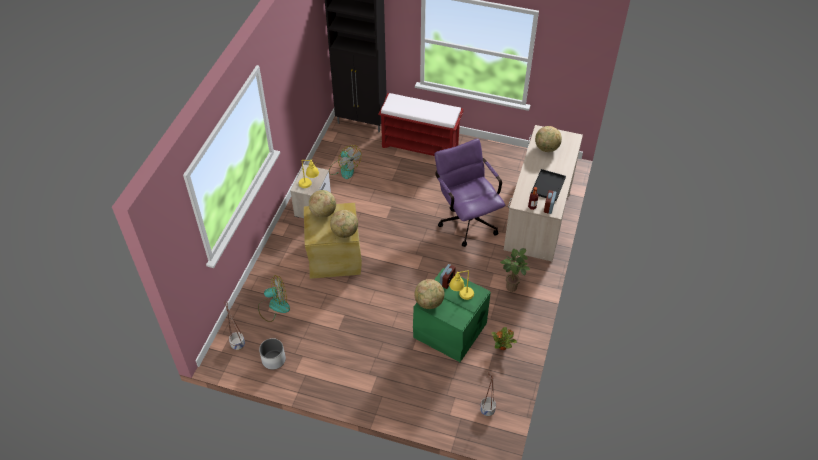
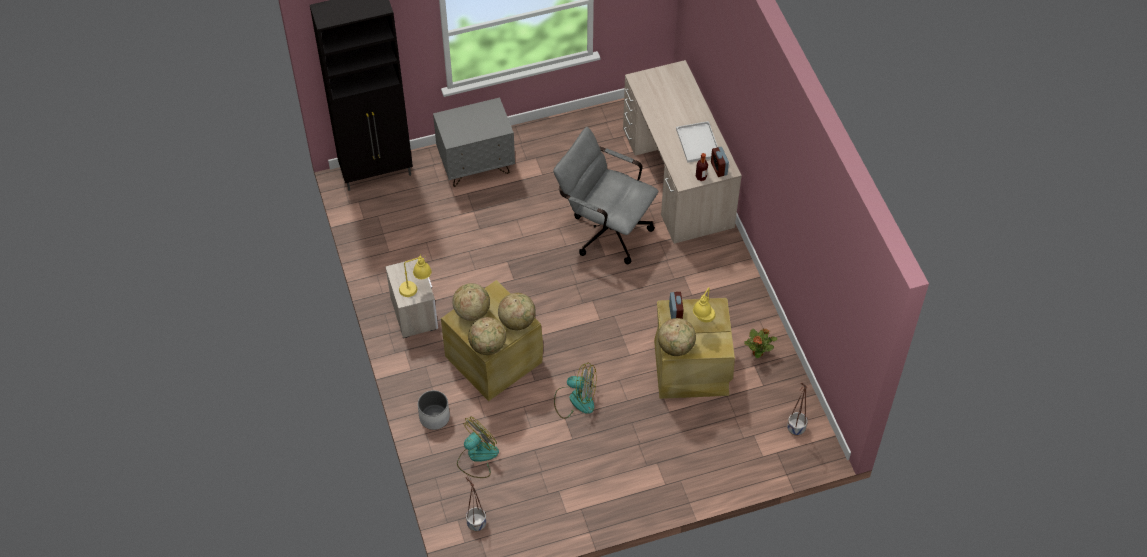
camera: 35 degrees left, 5 degrees up
white planter [259,338,286,370] -> white planter moved to [418,390,450,430]
fan [329,145,362,179] -> fan moved to [554,362,596,419]
red bench [378,93,463,156] -> grey nightstand [433,97,515,187]
green storage box [413,268,491,362] -> beige storage box [654,298,735,399]
purple office chair [435,139,505,247] -> grey office chair [553,127,658,264]
potted plant [500,248,530,292] -> none
black tray [531,169,566,201] -> white tray [676,121,718,163]
globe [535,126,562,152] -> globe moved to [468,317,506,355]

